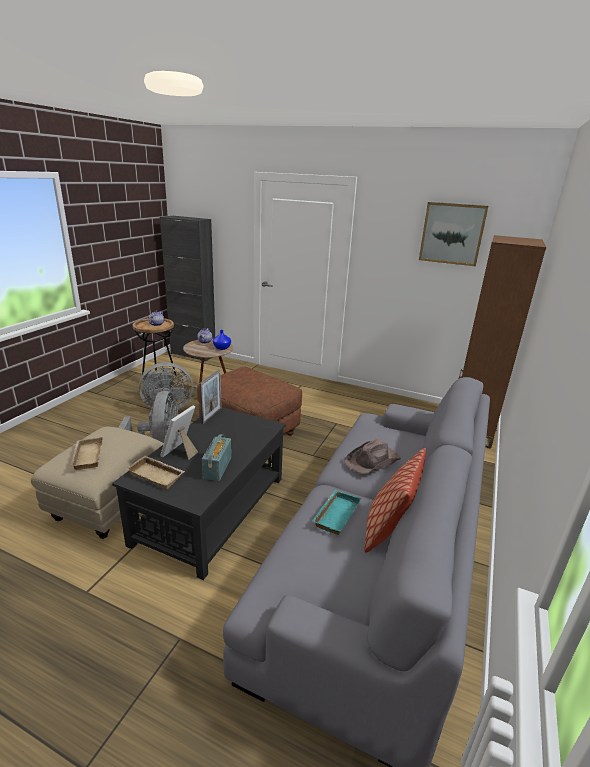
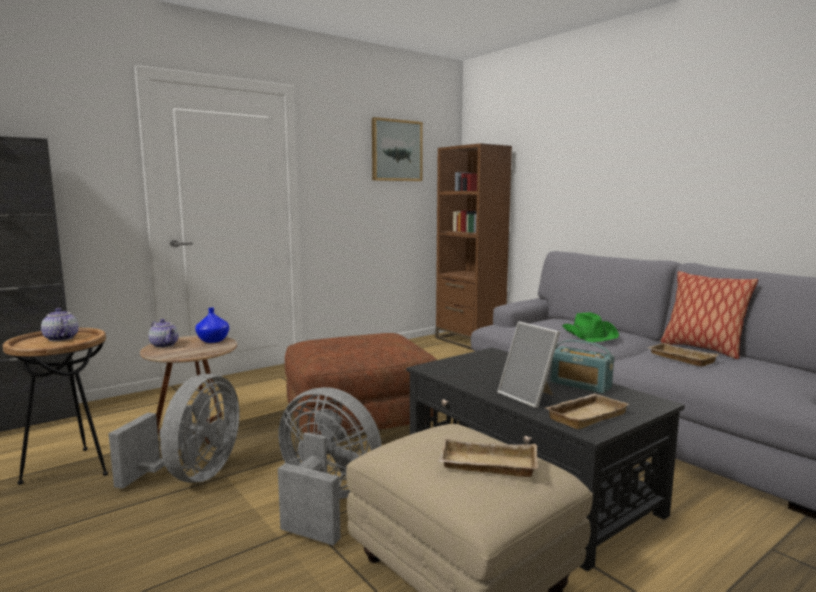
camera: 60 degrees left, 15 degrees down
picture frame [199,370,222,424] -> none
turquoise tray [312,490,361,535] -> beige tray [648,343,719,367]
brown hat [344,438,401,474] -> green hat [562,312,619,342]

